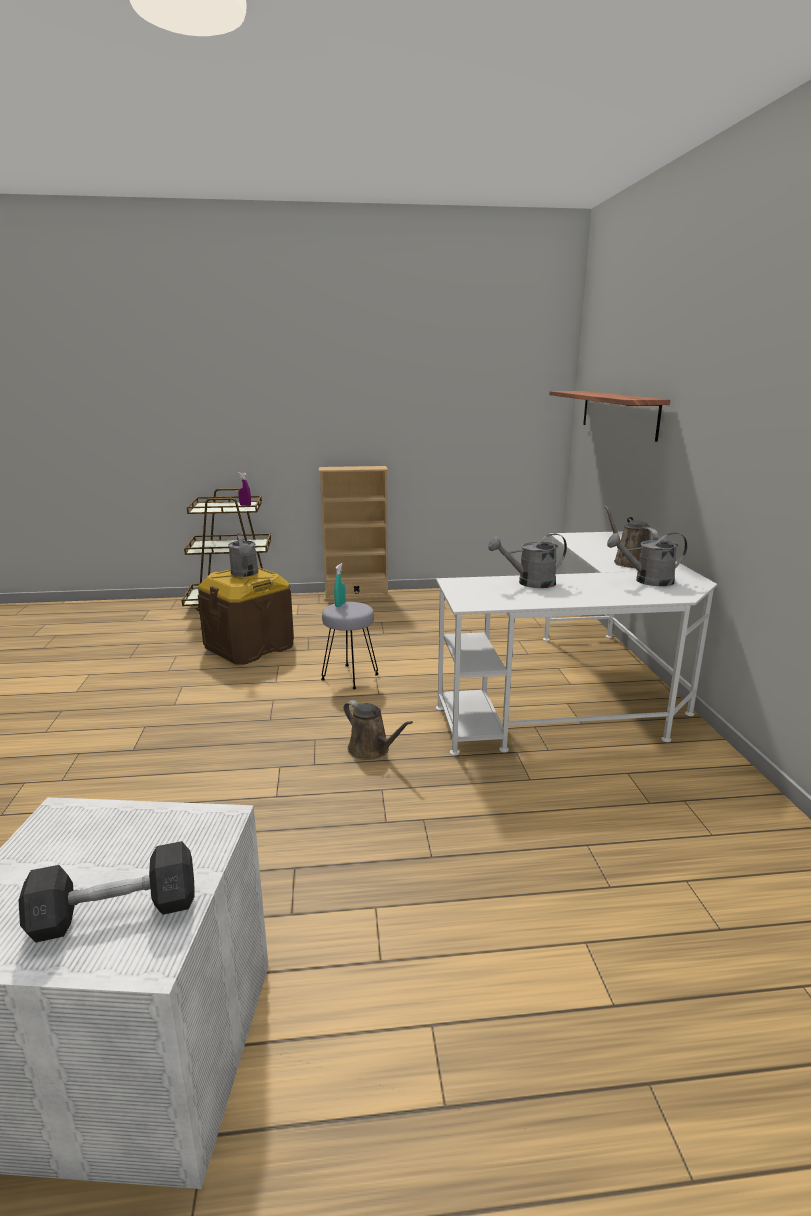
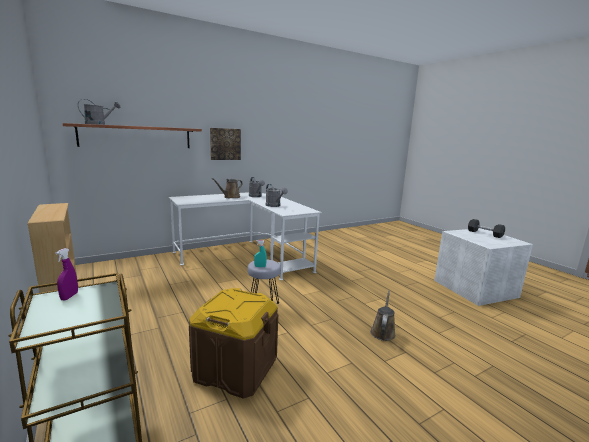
camera: 115 degrees left, 5 degrees down
grey watering can [228,533,258,577] -> grey watering can moved to [78,99,121,125]
brown watering can [344,700,413,760] -> brown watering can moved to [370,290,396,341]
none -> picture [210,128,241,160]

